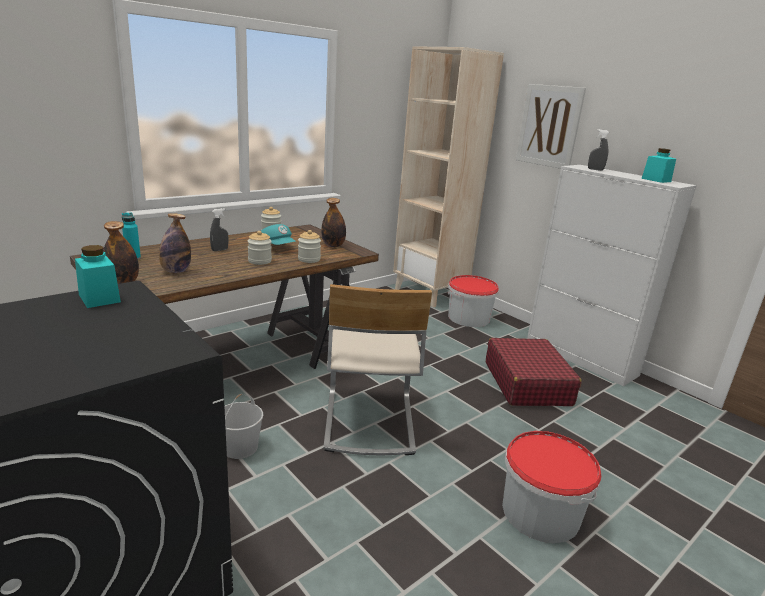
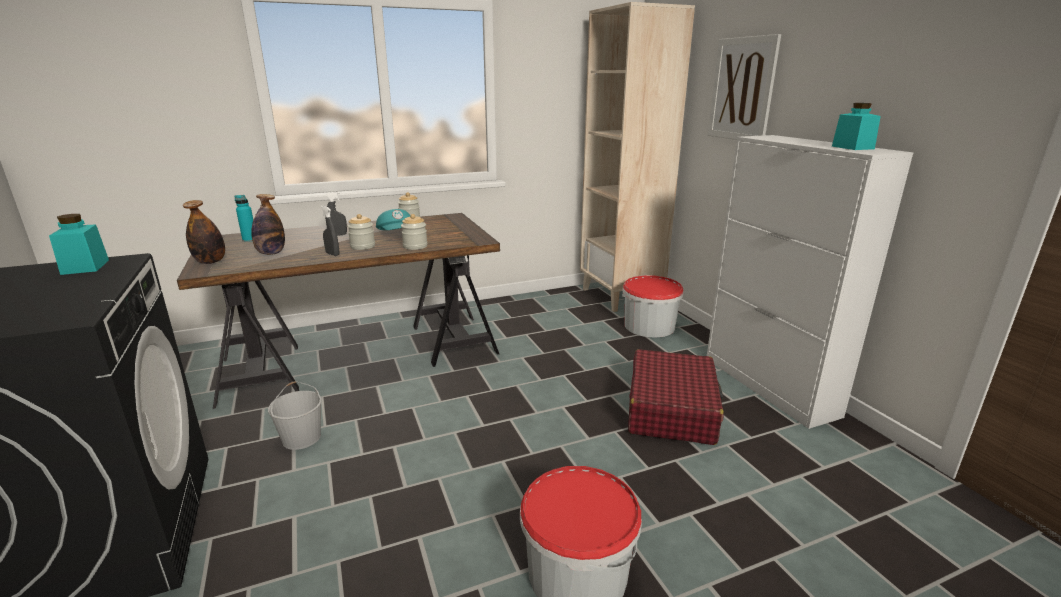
camera: 20 degrees right, 0 degrees up
bottle [321,198,346,247] -> none
beige chair [323,284,432,455] -> none
grey spray bottle [588,129,610,171] -> grey spray bottle moved to [321,206,339,256]

